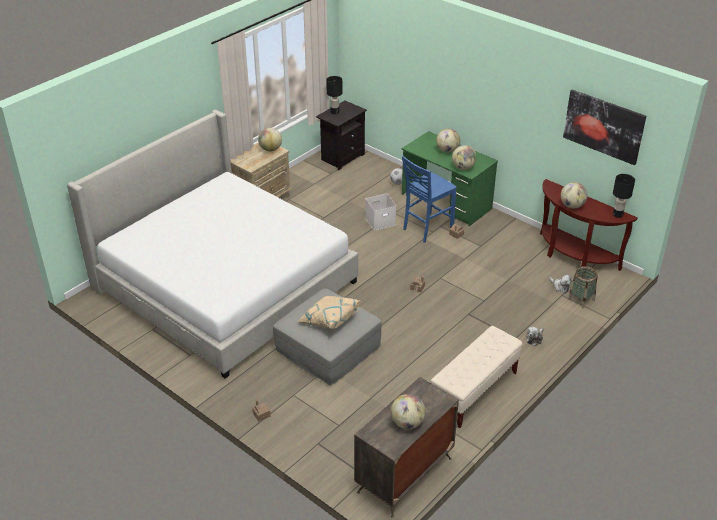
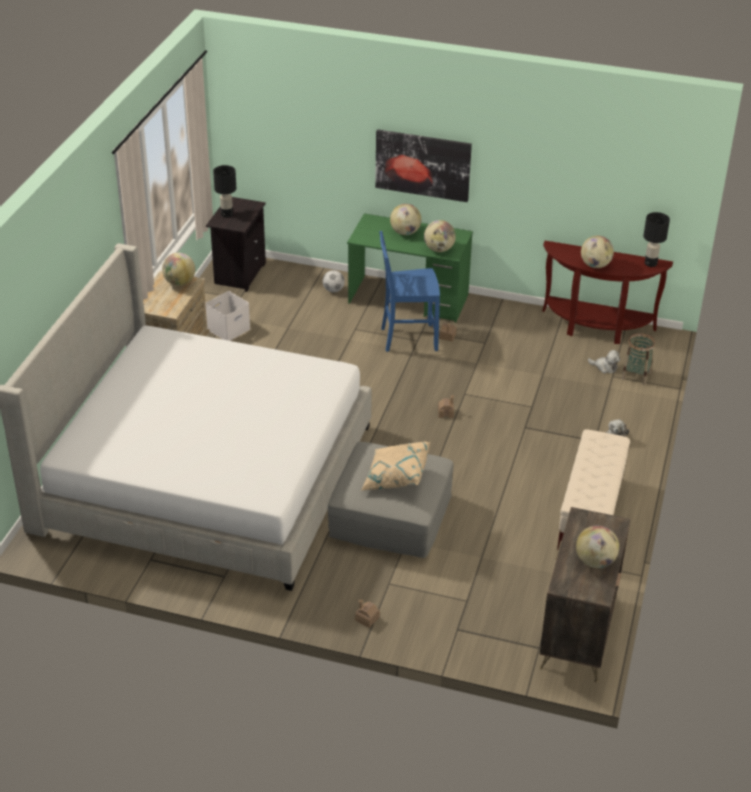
camera: 25 degrees left, 0 degrees up
white storage box [365,193,396,231] -> white storage box moved to [205,291,250,341]
blue chair [402,156,457,243] -> blue chair turned 60 degrees clockwise [379,231,440,352]
picture [563,89,646,165] -> picture moved to [375,129,472,202]

